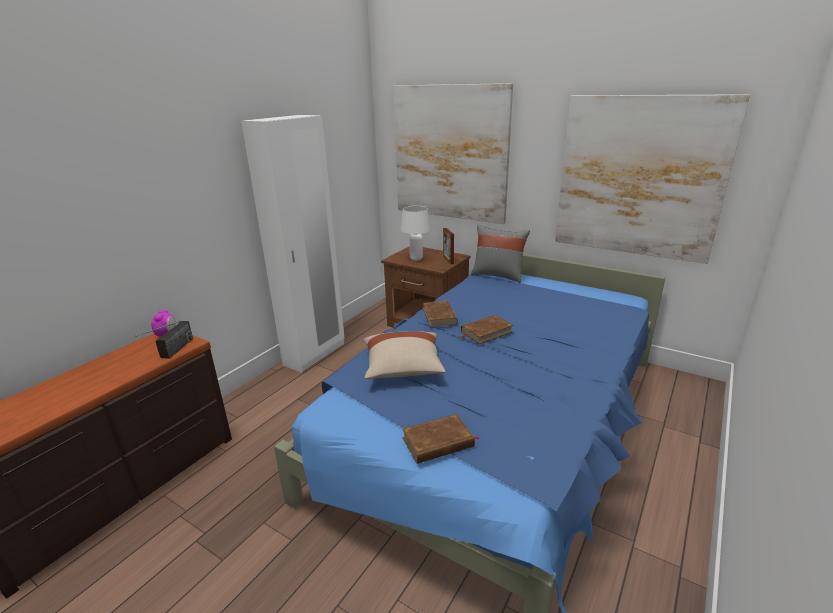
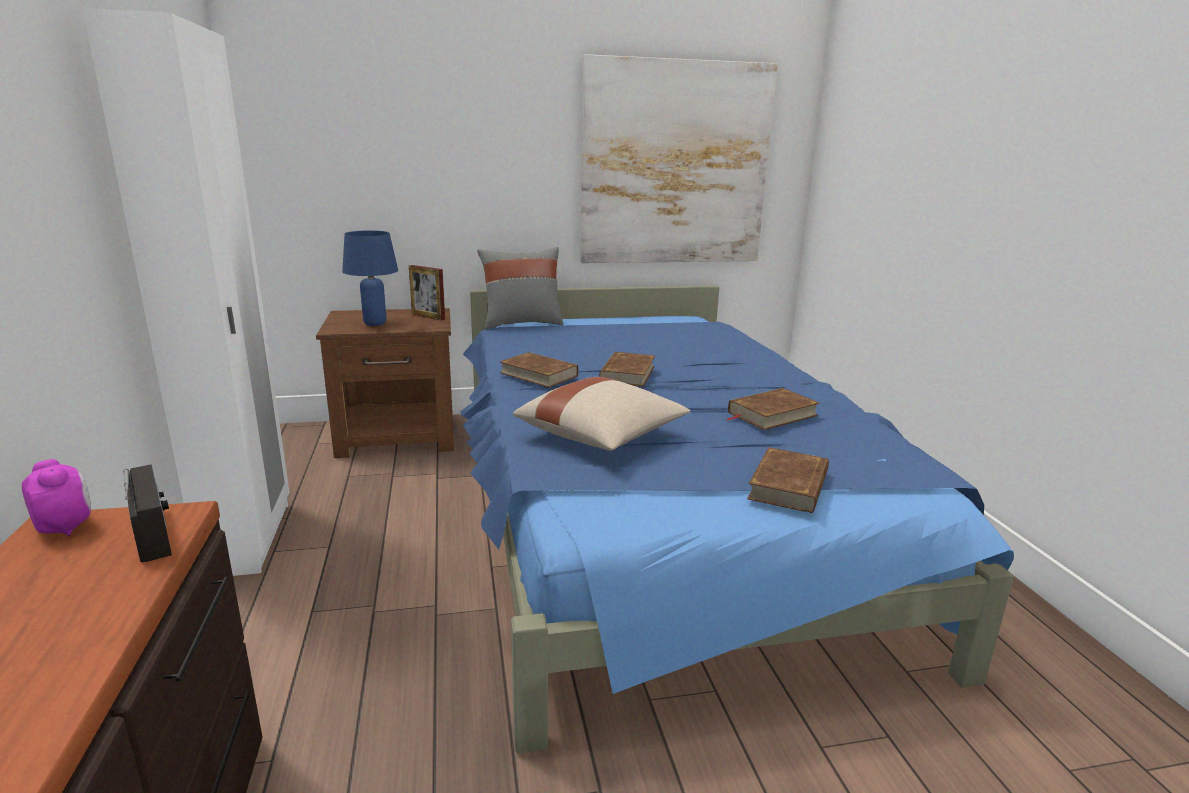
camera: 45 degrees left, 5 degrees down
picture [393,83,513,224] -> none
white table lamp [400,206,431,261] -> blue table lamp [342,230,398,326]
none -> brown book [727,388,819,430]

